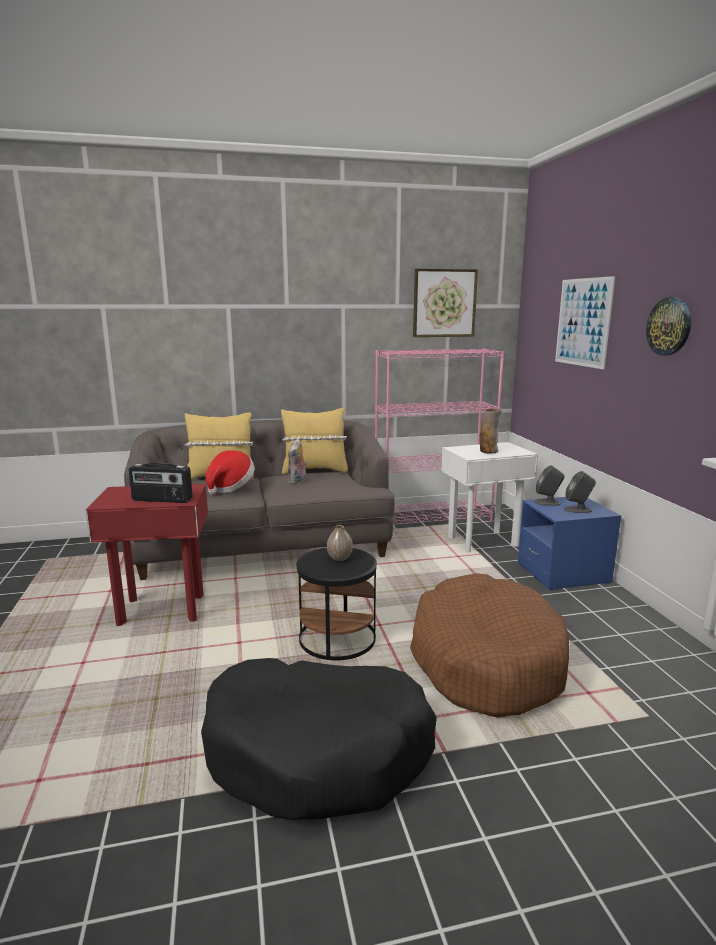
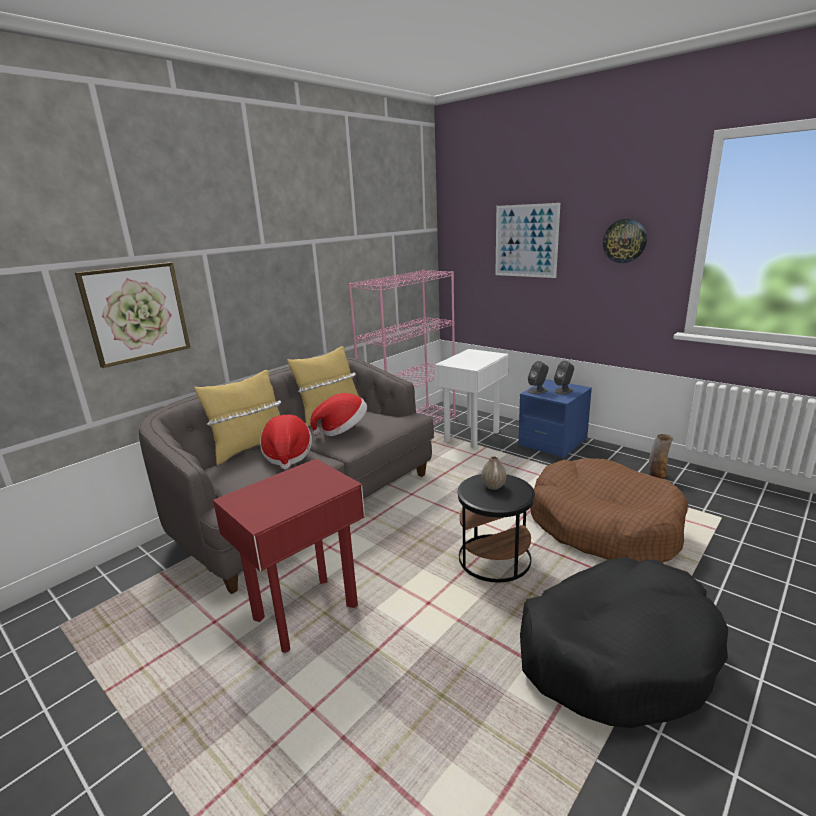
camera: 35 degrees left, 5 degrees up
radio [129,463,193,503] -> none
plush toy [288,439,307,485] -> hat [310,393,367,436]
picture [413,269,478,337] -> picture moved to [75,262,190,368]
vase [480,409,502,453] -> vase moved to [649,434,674,479]

